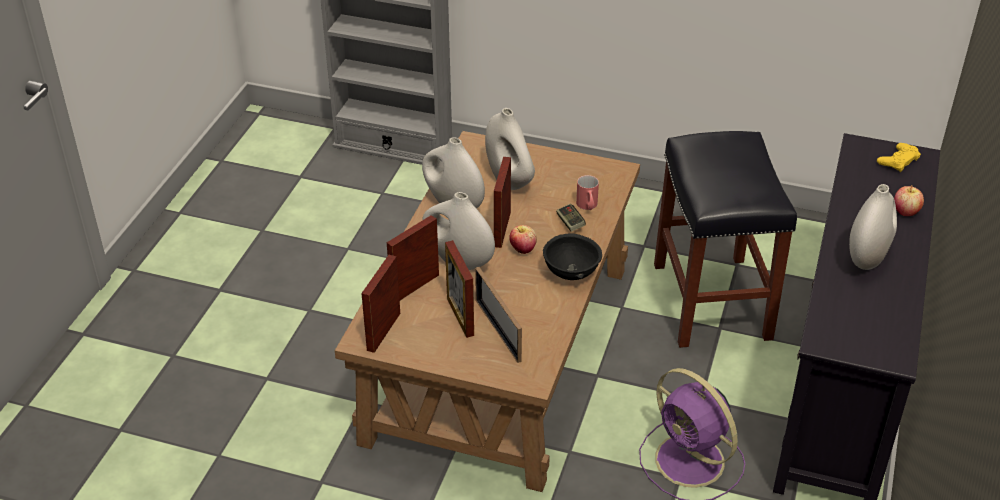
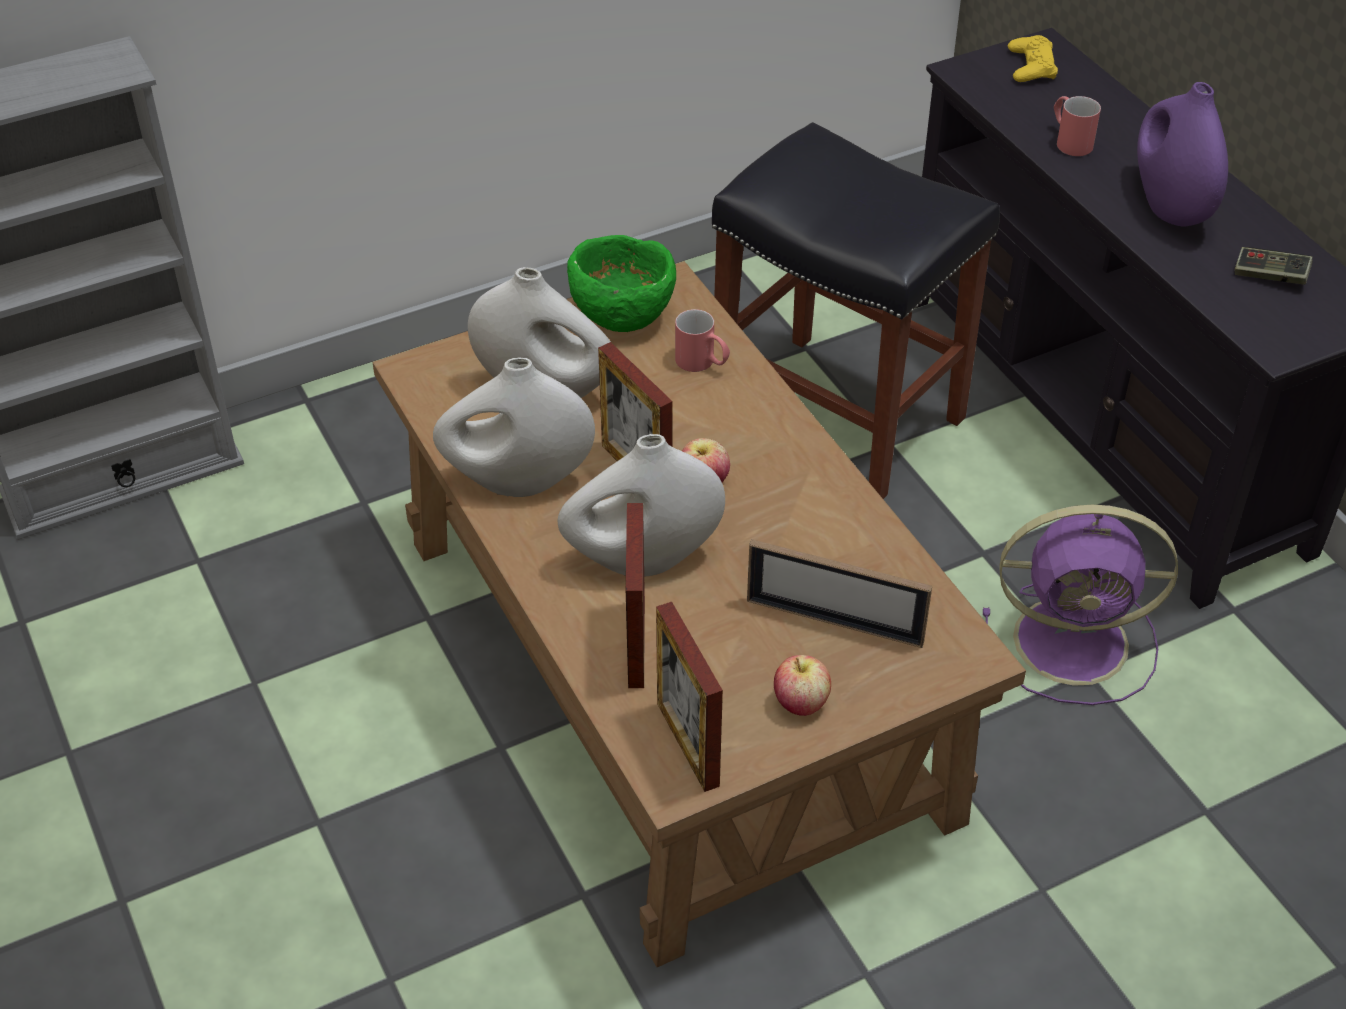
camera: 45 degrees left, 5 degrees up
picture frame [445,240,474,338] -> none
black bowl [543,233,602,280] -> none
game controller [556,204,586,232] -> game controller moved to [1234,247,1313,285]
white vase [849,184,897,270] -> purple vase [1137,82,1228,226]
apple [894,185,924,216] -> apple moved to [774,655,831,716]
none -> green bowl [567,235,676,332]
none -> red mug [1054,96,1101,156]

